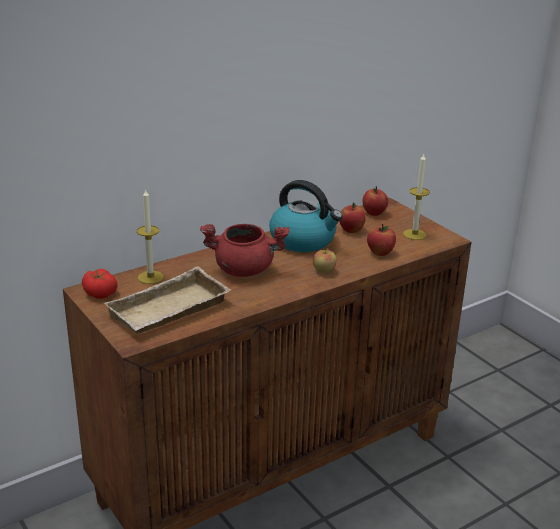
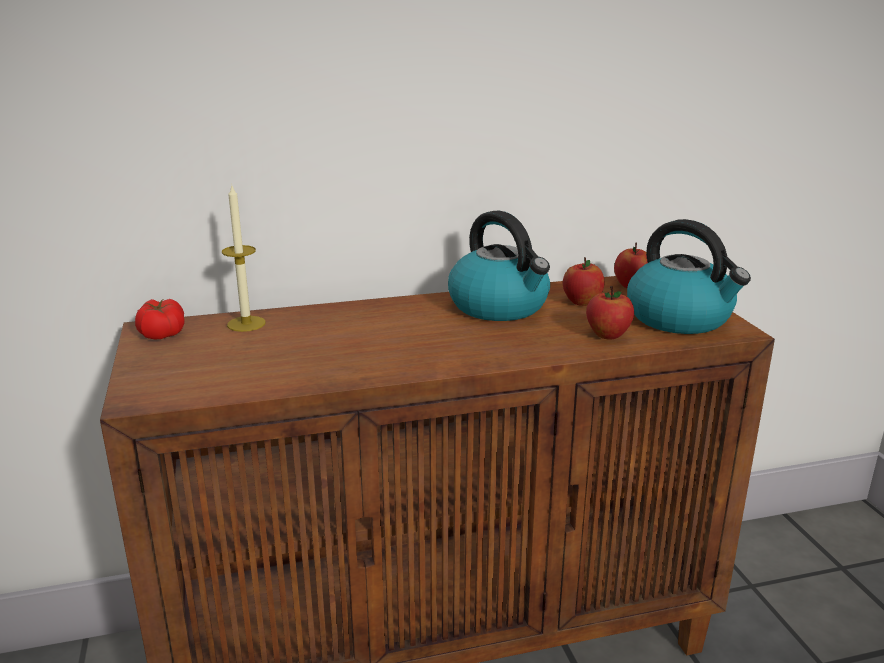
camera: 20 degrees right, 5 degrees down
beige tray [104,266,231,334] -> none
red cooking pot [200,224,289,277] -> none
apple [313,246,336,273] -> none
candle [403,154,430,240] -> kettle [627,219,751,334]

